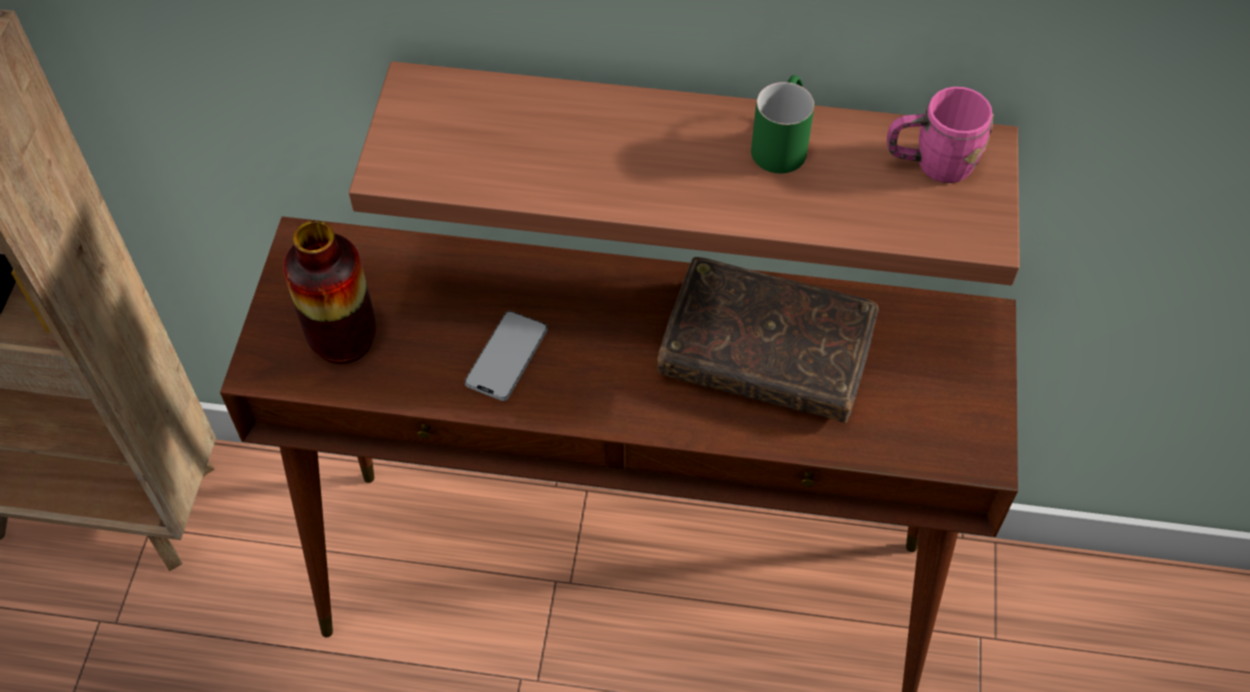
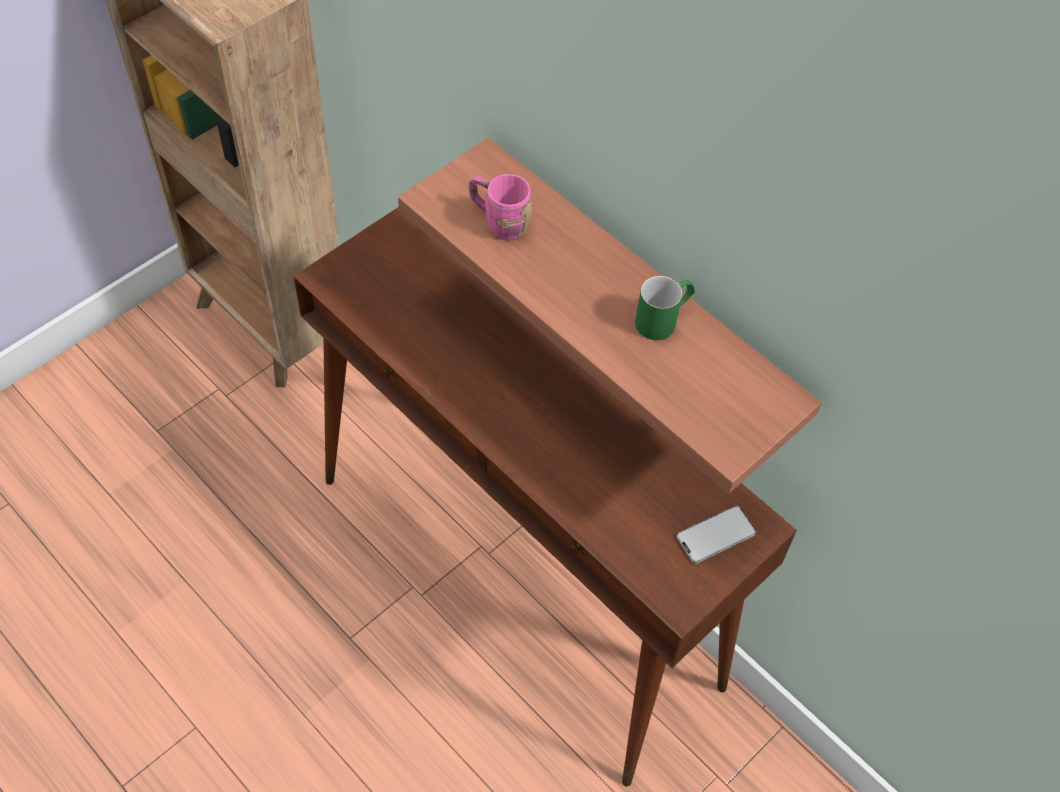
camera: 35 degrees right, 0 degrees up
vase [283,221,376,364] -> none
phone [465,311,548,401] -> phone moved to [676,506,756,564]
brown book [657,257,879,423] -> none
pink mug [887,87,994,183] -> pink mug moved to [469,174,532,240]

